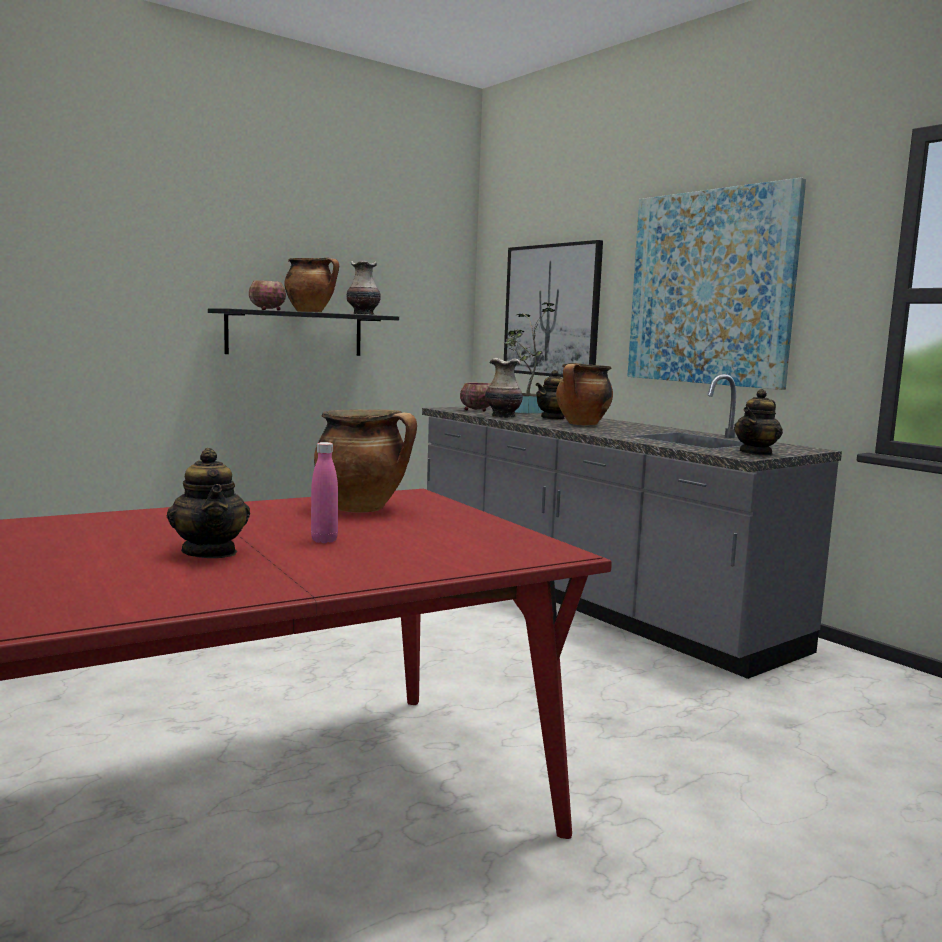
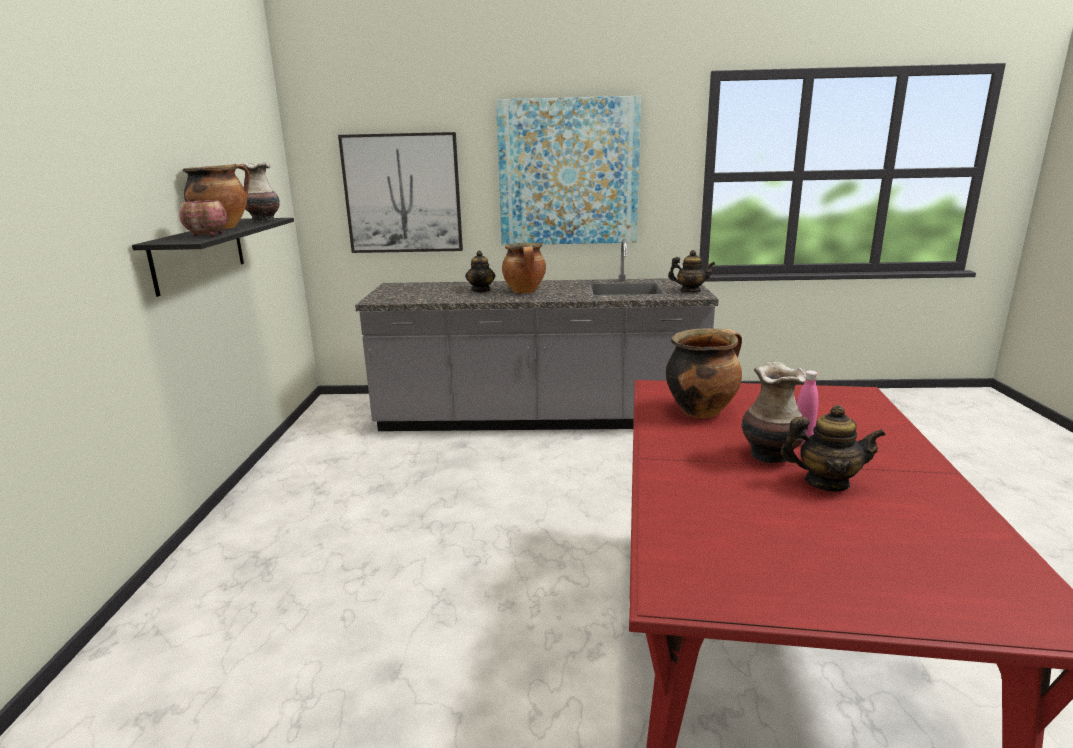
camera: 50 degrees left, 10 degrees up
bowl [460,383,490,411] -> none
vase [485,358,523,418] -> vase moved to [741,362,807,464]
potted plant [503,302,555,413] -> none
teapot [734,389,783,456] -> teapot turned 60 degrees counterclockwise [668,250,715,292]

